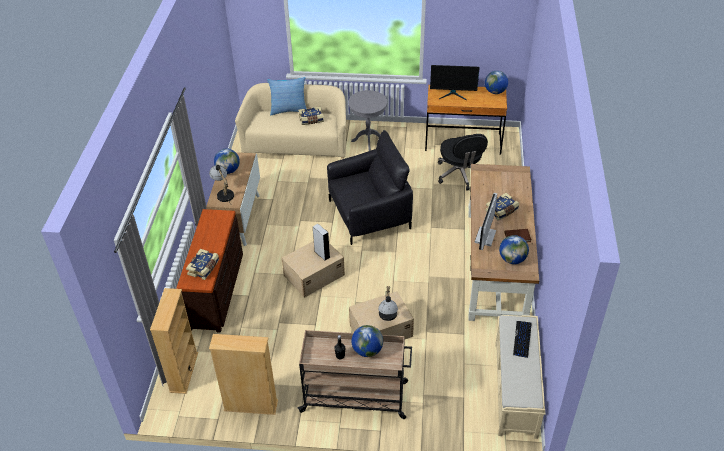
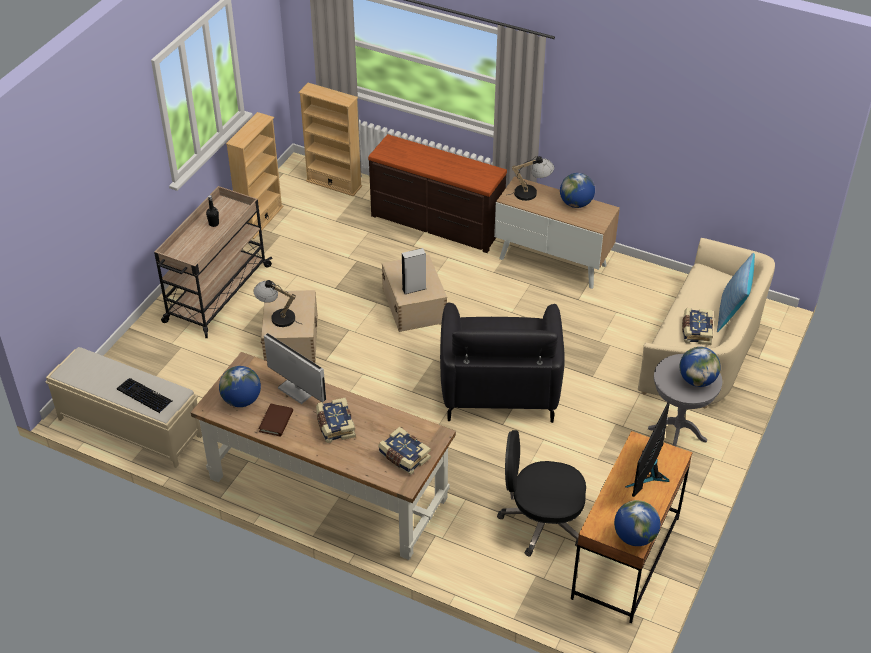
camera: 110 degrees right, 0 degrees up
book [186,249,219,280] -> book moved to [378,427,431,475]
globe [352,325,383,357] -> globe moved to [680,347,721,387]

